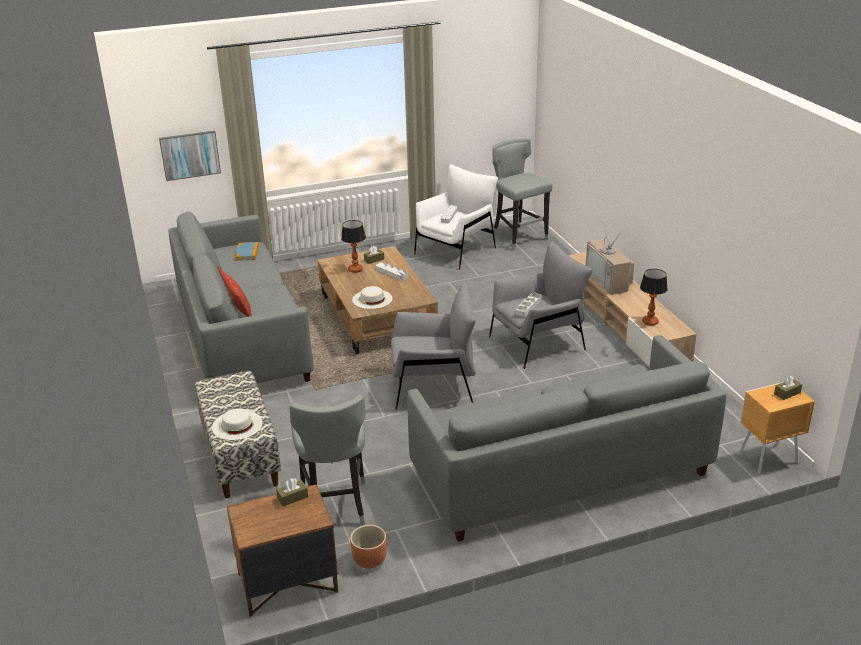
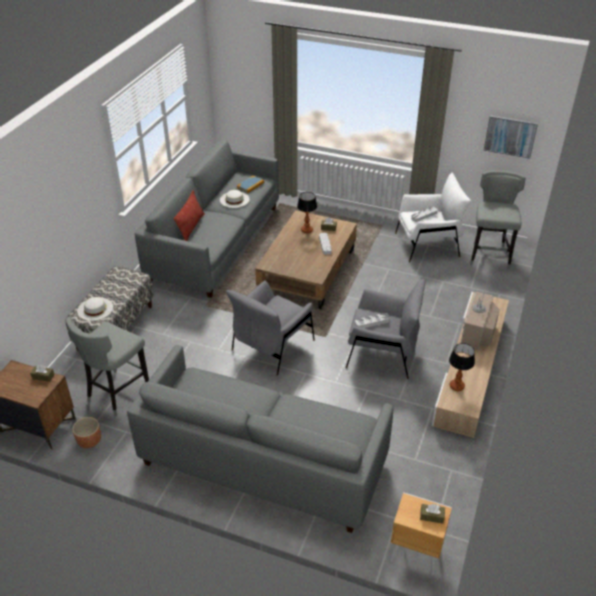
camera: 40 degrees right, 10 degrees up
picture [159,131,221,181] -> picture moved to [484,115,538,159]
white hat [352,286,393,309] -> white hat moved to [220,190,250,208]
grey armchair [391,283,476,410] -> grey armchair turned 90 degrees clockwise [226,280,315,376]

